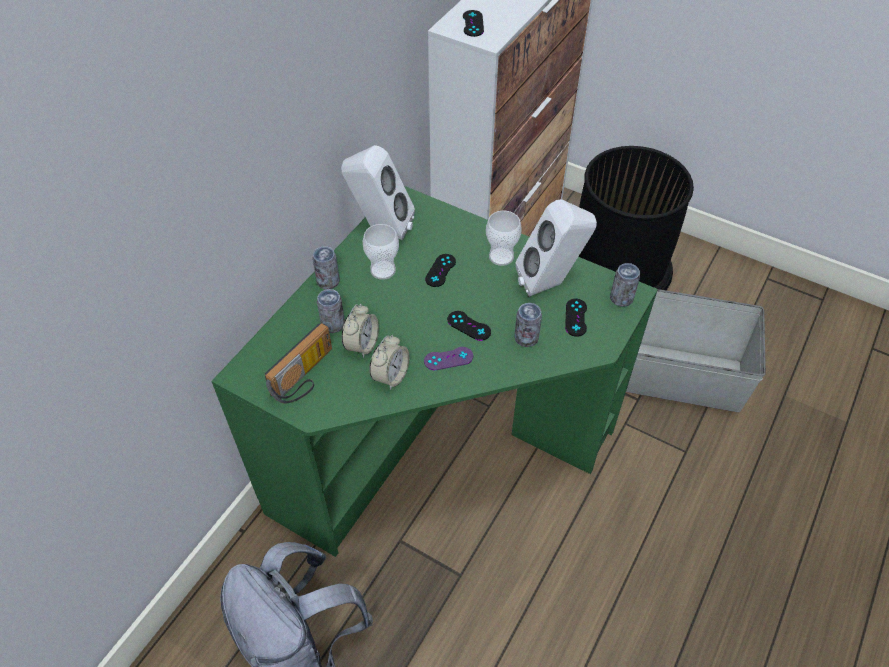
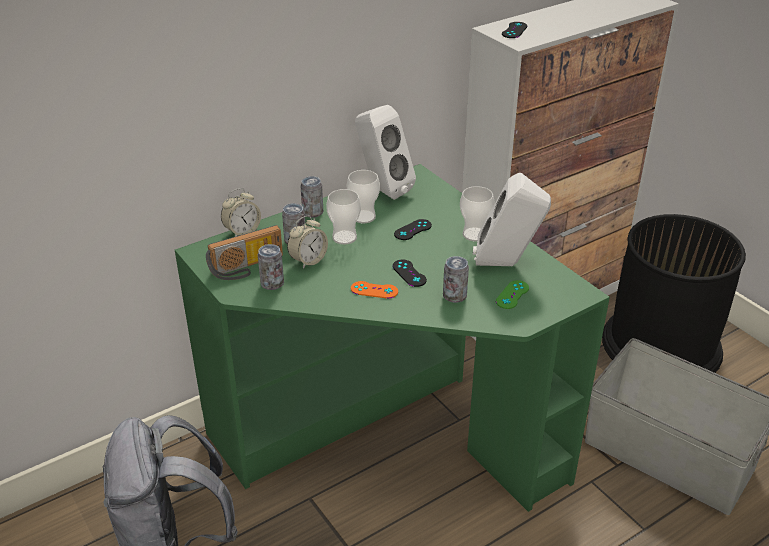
camera: 25 degrees right, 15 degrees down
alarm clock [369,335,409,390] -> alarm clock moved to [221,188,261,237]
purple game controller [424,347,473,370] -> orange game controller [351,281,398,299]
black game controller [565,299,587,337] -> green game controller [496,280,529,309]
can [610,263,640,307] -> can moved to [258,244,284,290]
none -> cup [326,189,361,244]

